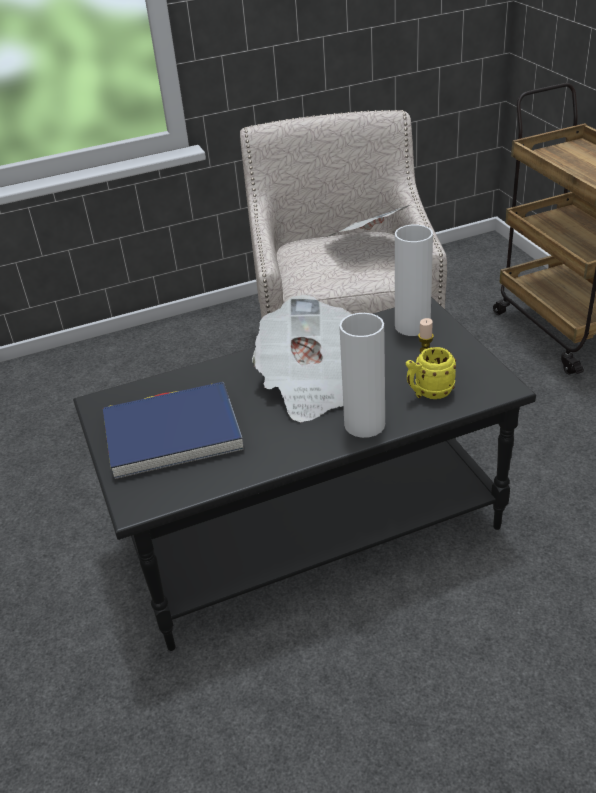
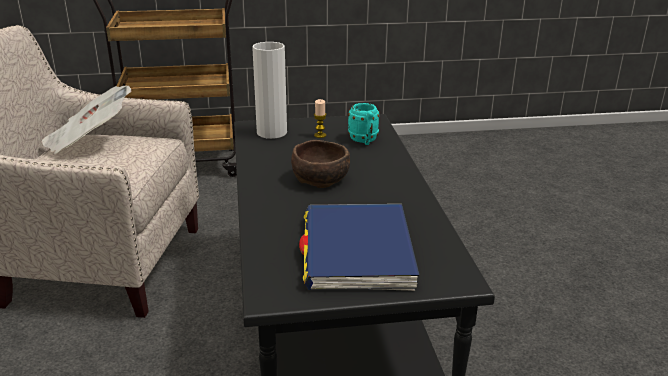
camera: 80 degrees left, 10 degrees down
newspaper [252,295,351,422] -> brown bowl [291,140,350,188]
white vase [339,313,385,438] -> none
yellow mug [406,347,456,399] -> turquoise mug [348,103,380,145]

